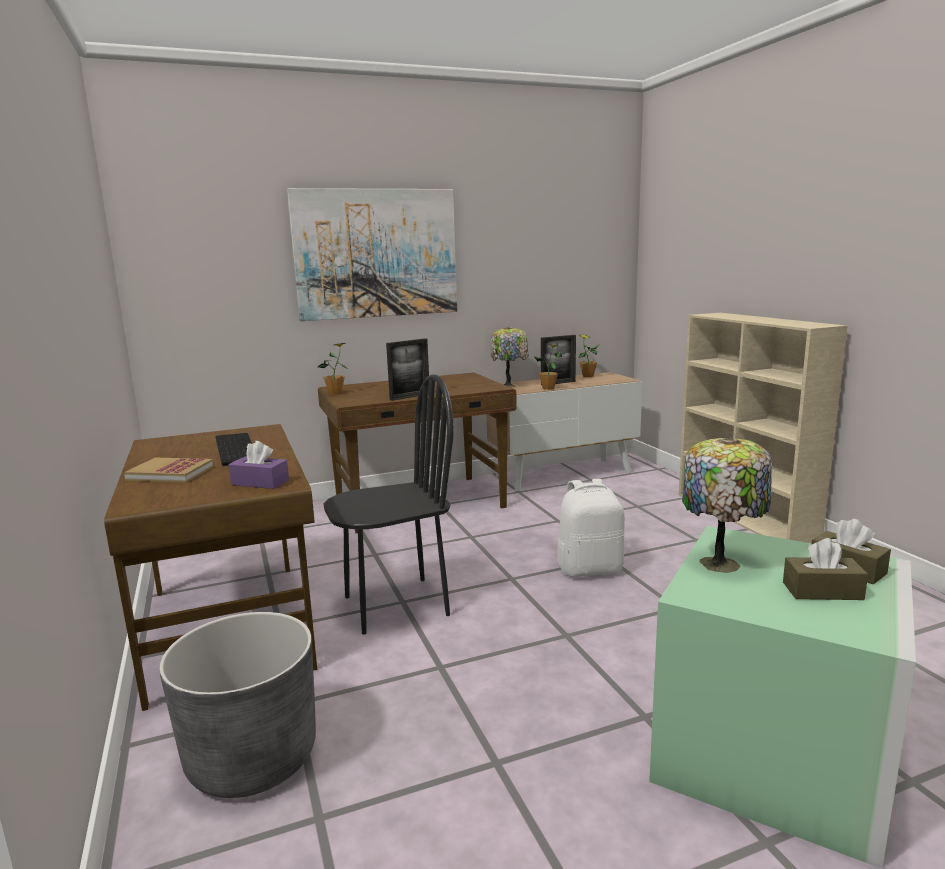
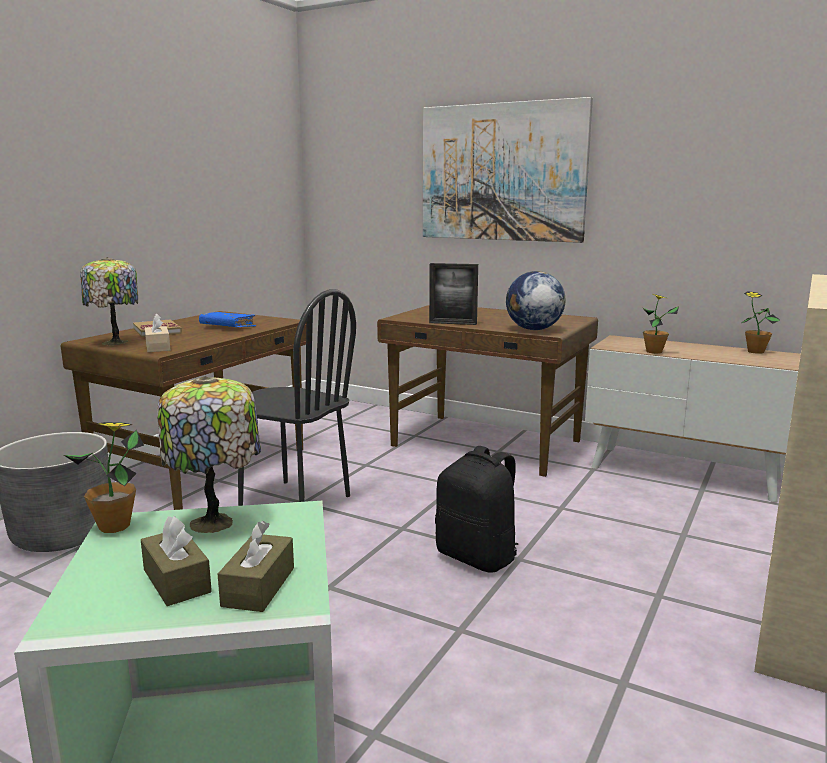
camera: 50 degrees right, 0 degrees up
keyboard [215,433,252,466] -> blue book [199,312,256,327]
purple tissue box [228,441,289,489] -> beige tissue box [145,313,170,352]
potted plant [318,343,348,395] -> potted plant moved to [64,422,144,533]
table lamp [491,326,529,388] -> table lamp moved to [80,257,138,345]
picture frame [541,335,576,385] -> none
white backpack [557,478,625,577] -> black backpack [435,446,518,573]
none -> globe [506,271,566,330]

